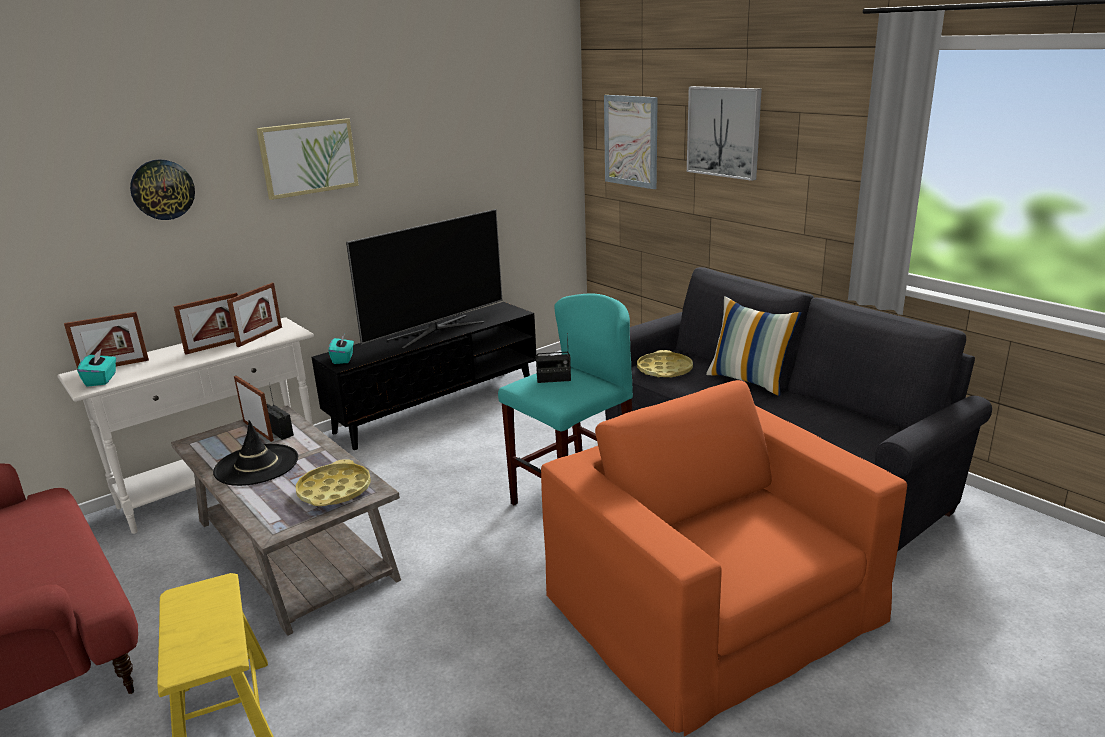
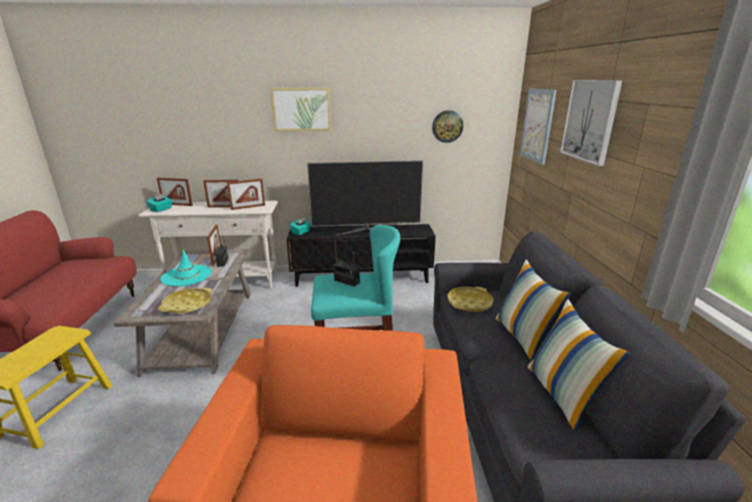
camera: 35 degrees right, 0 degrees up
wall clock [130,159,195,220] -> wall clock moved to [432,110,463,143]
black hat [213,420,298,486] -> turquoise hat [161,249,212,286]
none -> pillow [528,299,630,432]

